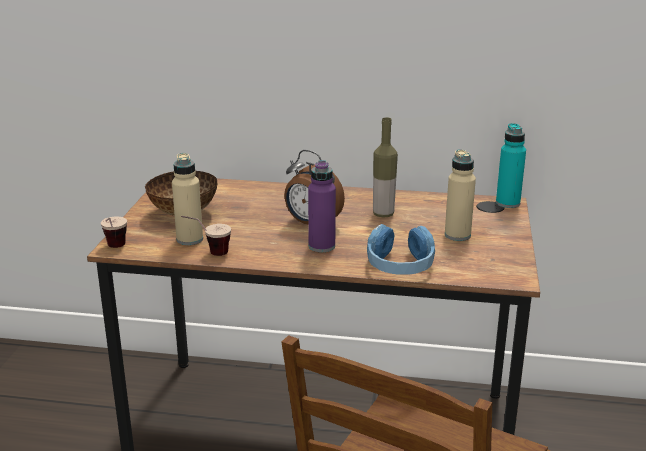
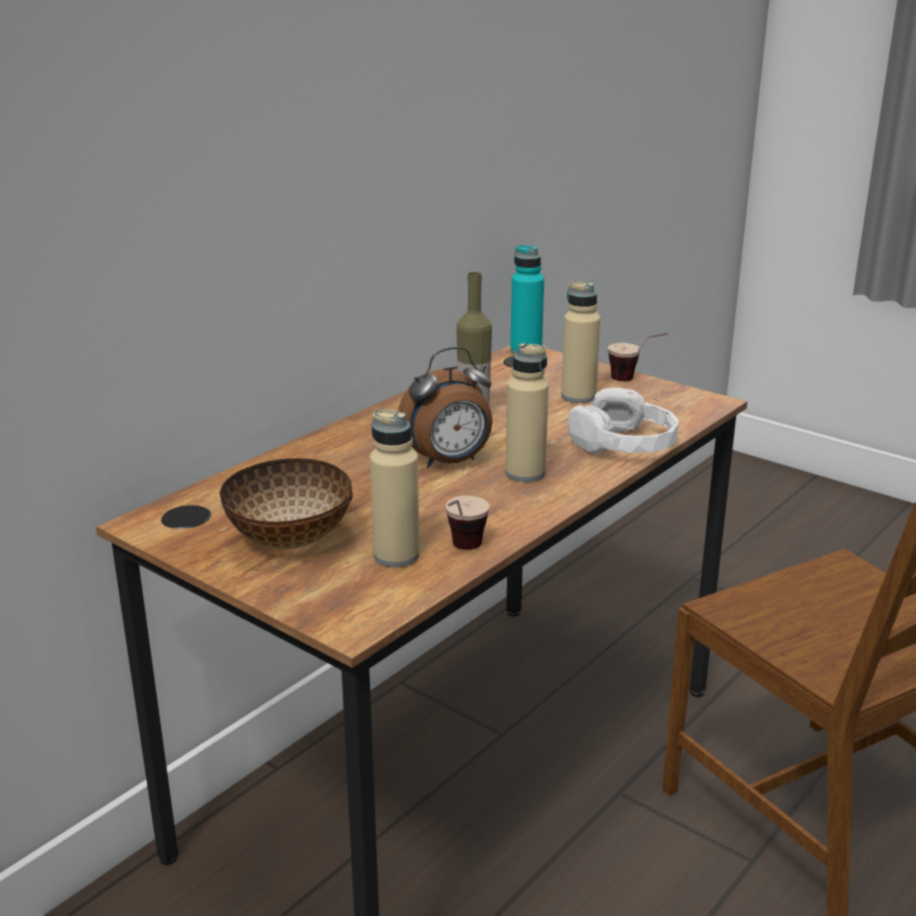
camera: 60 degrees left, 0 degrees up
cup [101,216,127,248] -> cup moved to [608,333,668,381]
purple bottle [308,160,336,252] -> beige bottle [505,343,549,482]
blue headphones [367,224,435,275] -> white headphones [568,388,679,454]

